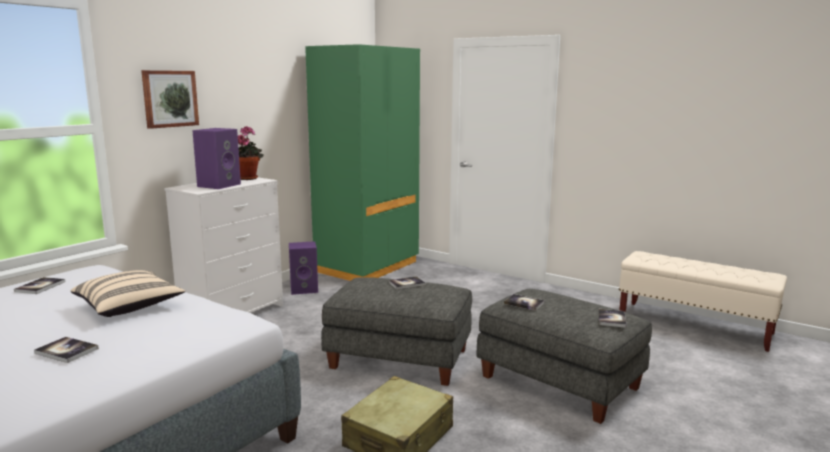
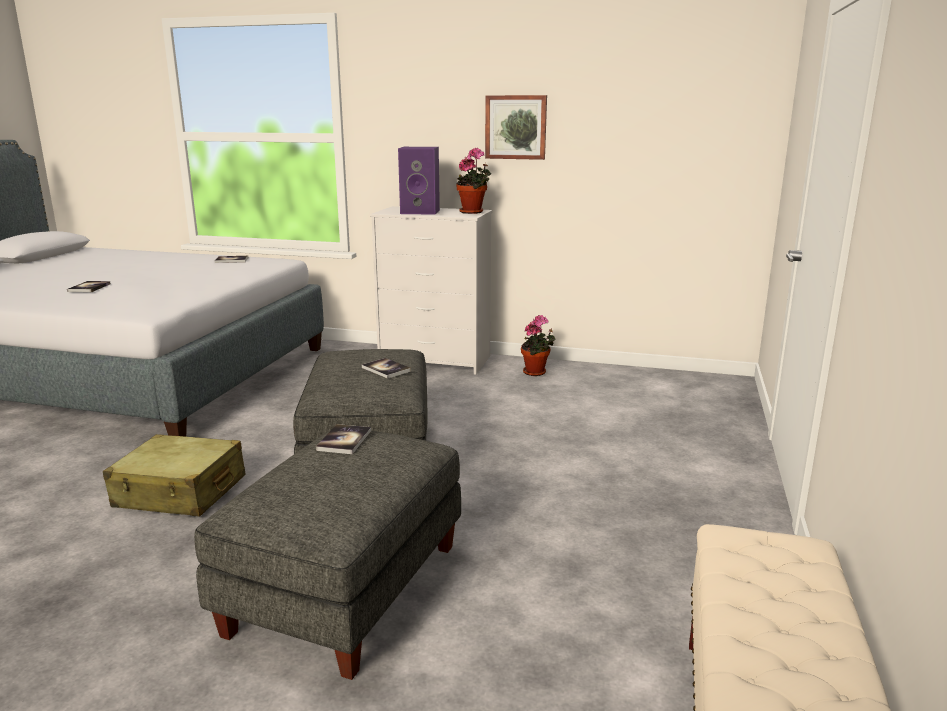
camera: 70 degrees right, 5 degrees up
beige pillow [71,270,185,317] -> none
picture [141,70,199,129] -> picture moved to [485,95,547,160]
purple speaker [289,241,318,295] -> potted plant [521,315,556,376]
green wardrobe [305,44,420,281] -> none
book [598,309,627,328] -> none

